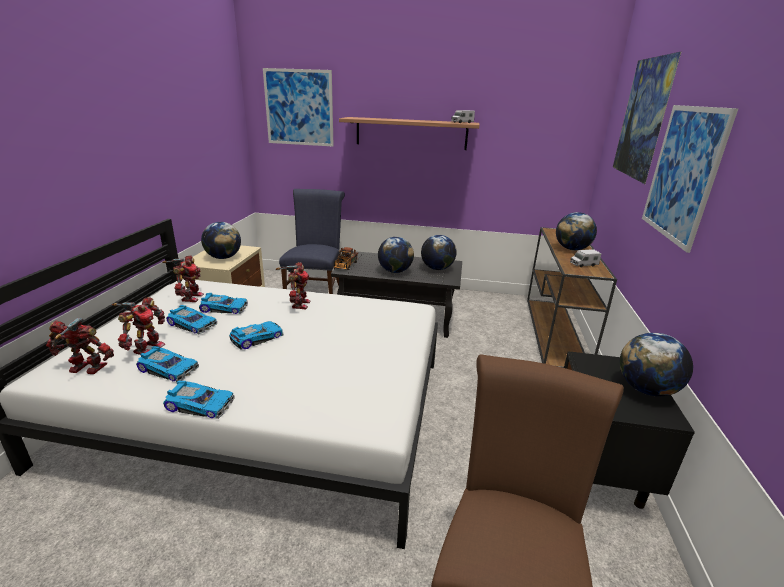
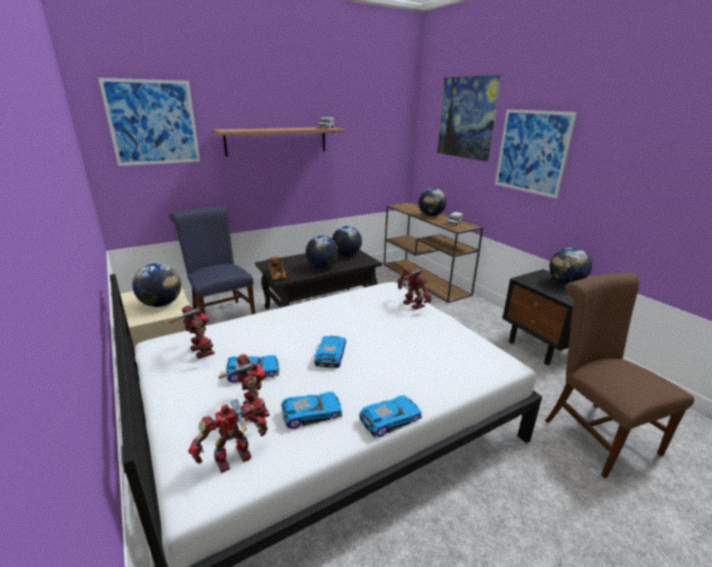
camera: 40 degrees left, 0 degrees up
toy car [199,293,248,314] -> none
toy robot [276,262,311,309] -> toy robot moved to [397,267,432,310]

